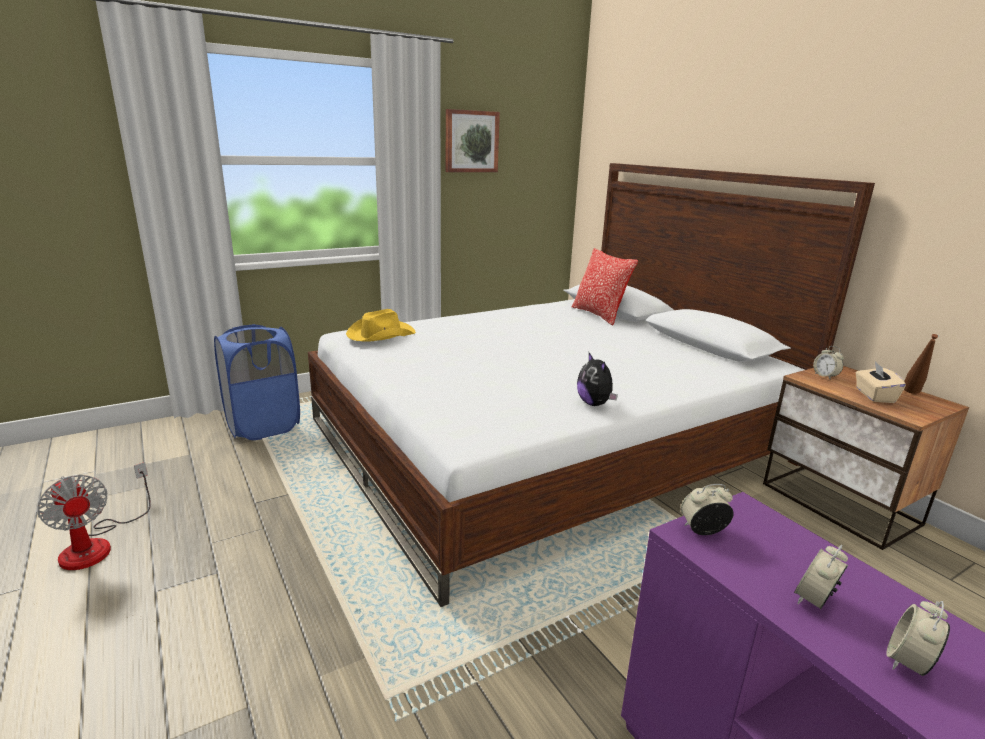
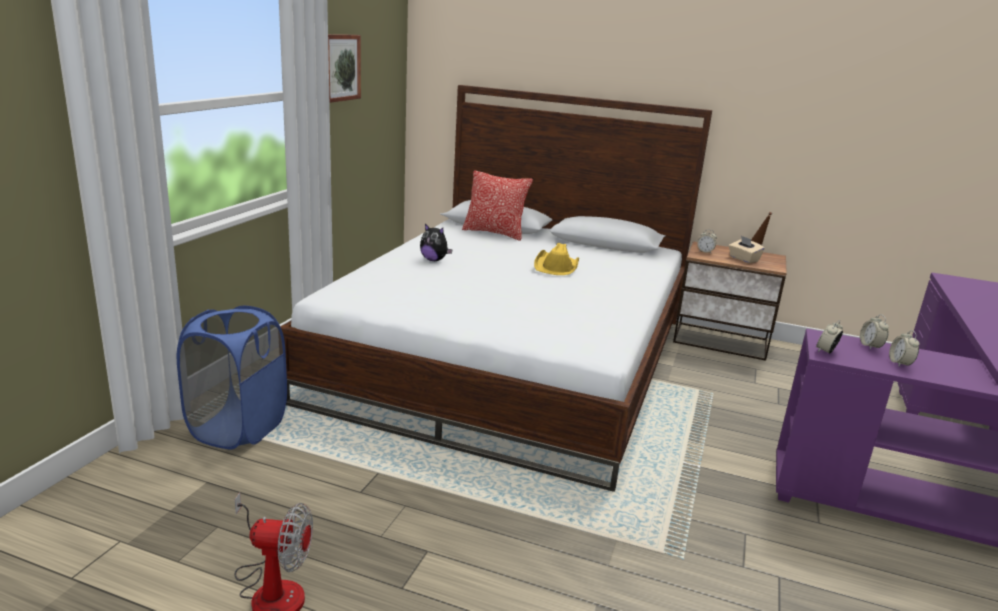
camera: 40 degrees left, 0 degrees up
yellow hat [346,309,416,342] -> yellow hat moved to [534,243,579,275]
plush toy [577,353,618,406] -> plush toy moved to [420,224,453,261]
alarm clock [886,601,950,676] -> alarm clock moved to [860,314,889,350]

